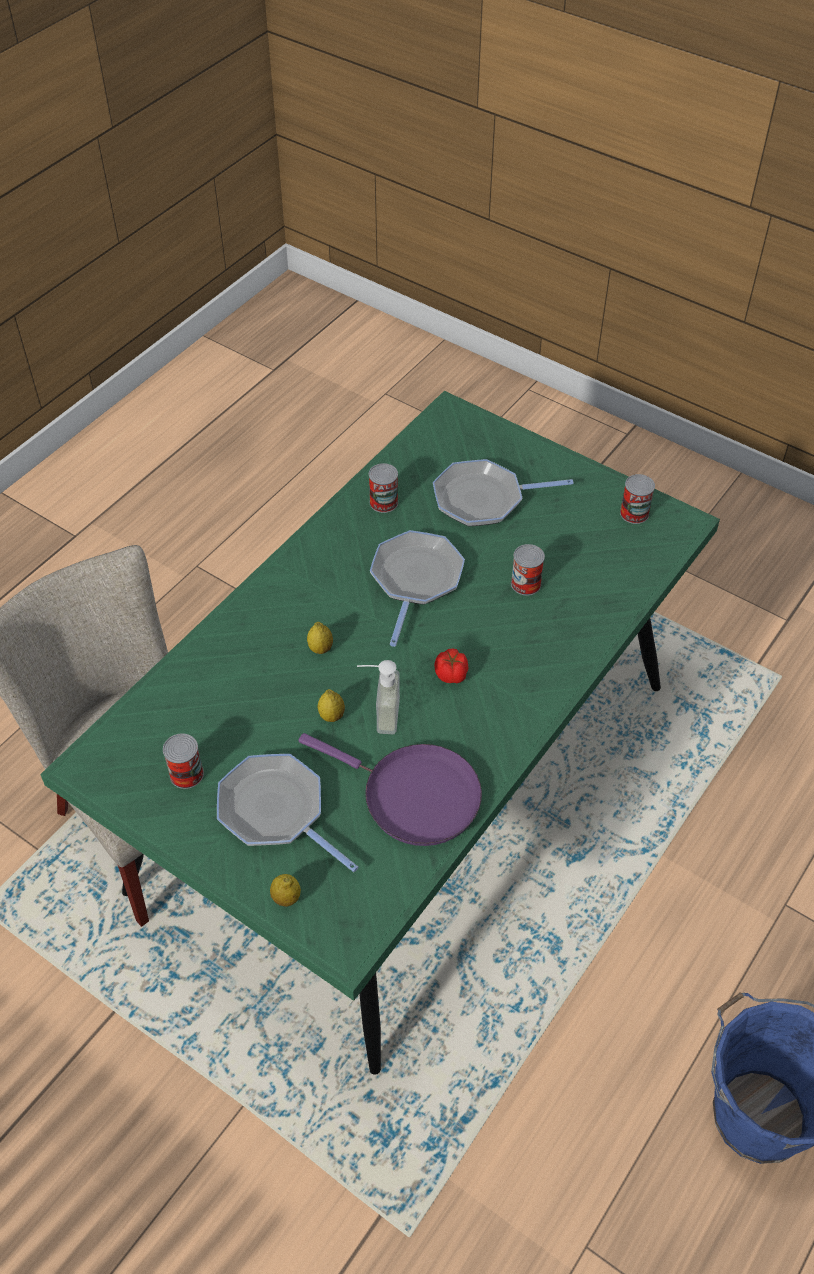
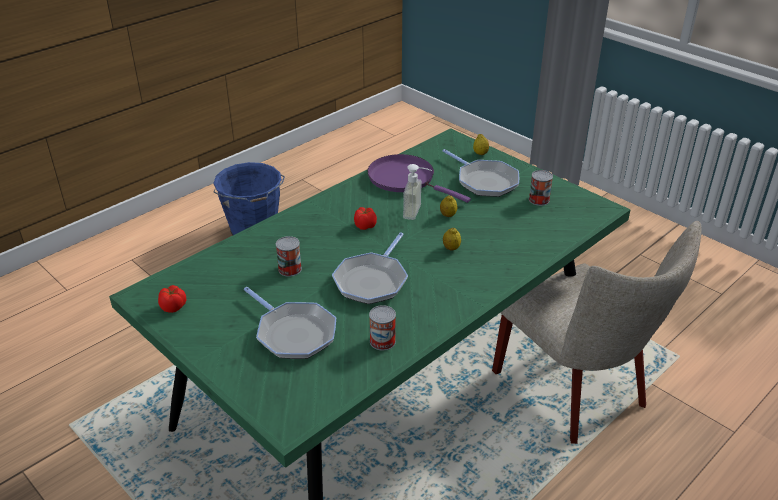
camera: 170 degrees left, 15 degrees down
frying pan [433,459,573,526] -> frying pan turned 45 degrees clockwise [244,287,336,359]
can [620,474,655,524] -> tomato [158,285,186,313]

